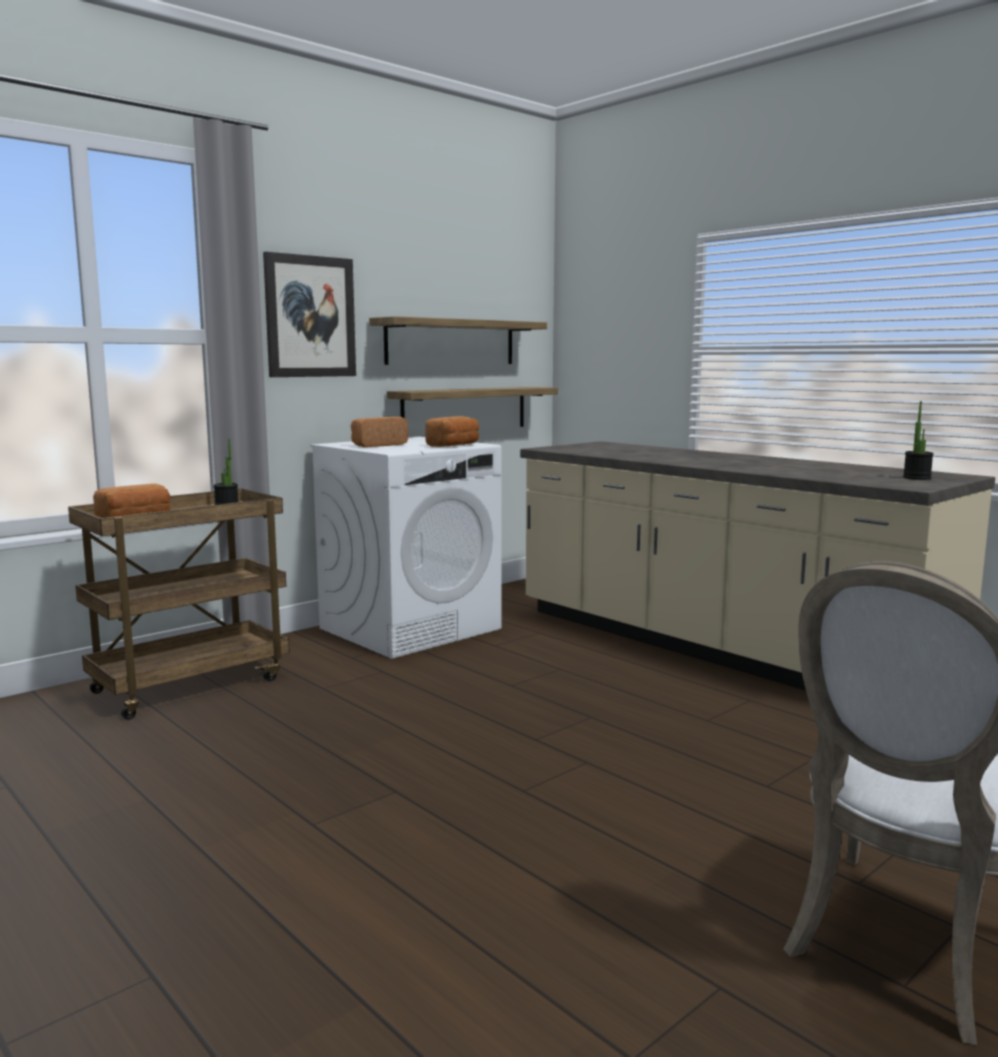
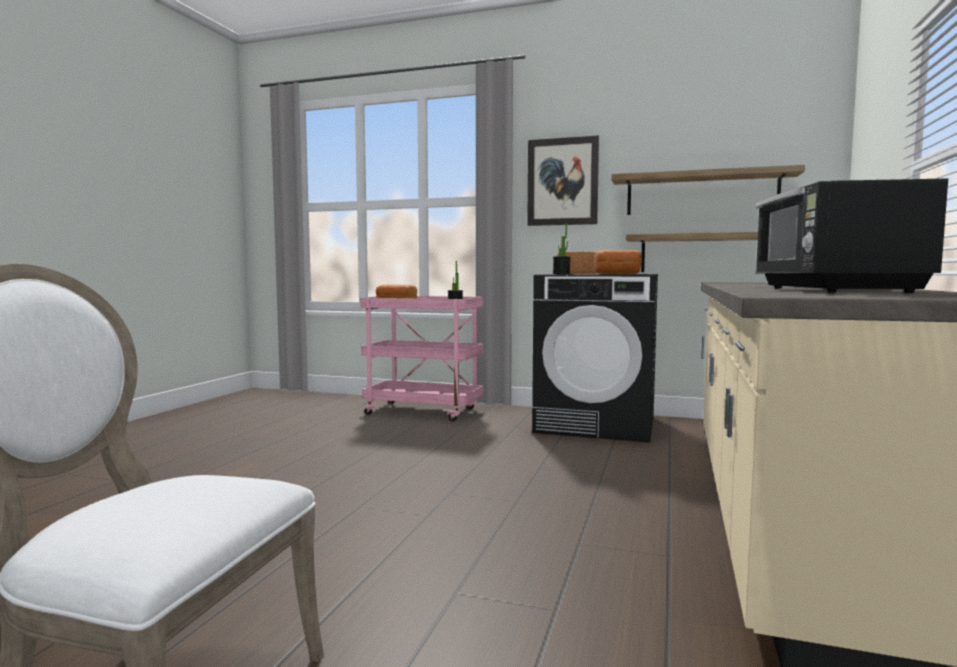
camera: 60 degrees right, 5 degrees down
brown cart [68,488,290,720] -> pink cart [360,296,483,422]
white washing machine [310,437,502,659] -> black washing machine [532,274,658,443]
potted plant [903,401,934,480] -> potted plant moved to [553,223,571,274]
none -> black microwave [755,178,948,293]

